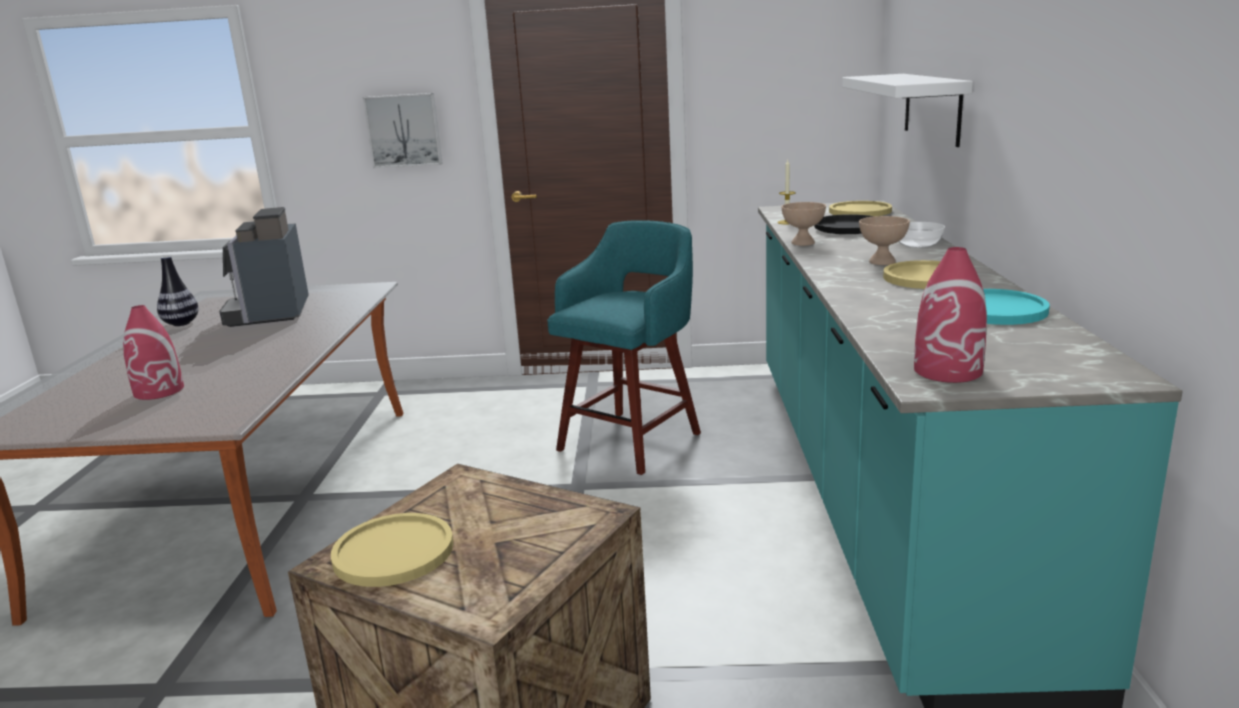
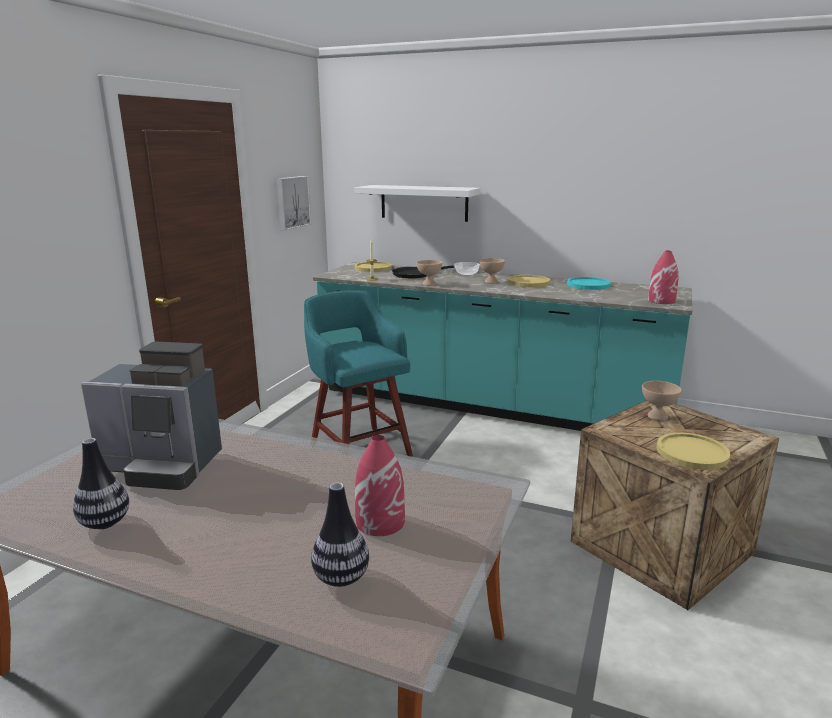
camera: 70 degrees left, 0 degrees up
picture [363,93,443,168] -> picture moved to [276,176,311,230]
none -> vase [311,482,369,587]
none -> beige bowl [642,381,682,421]

